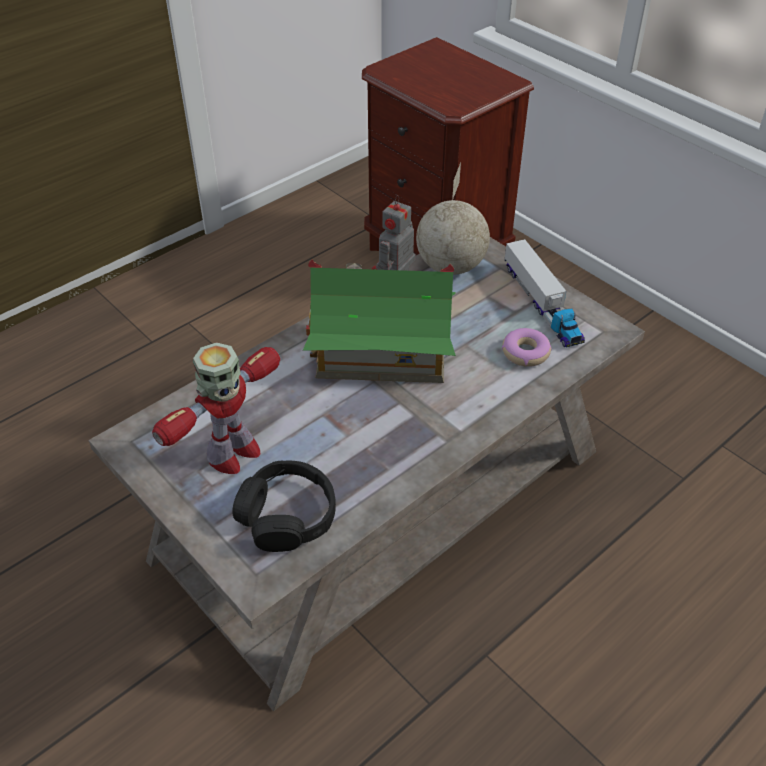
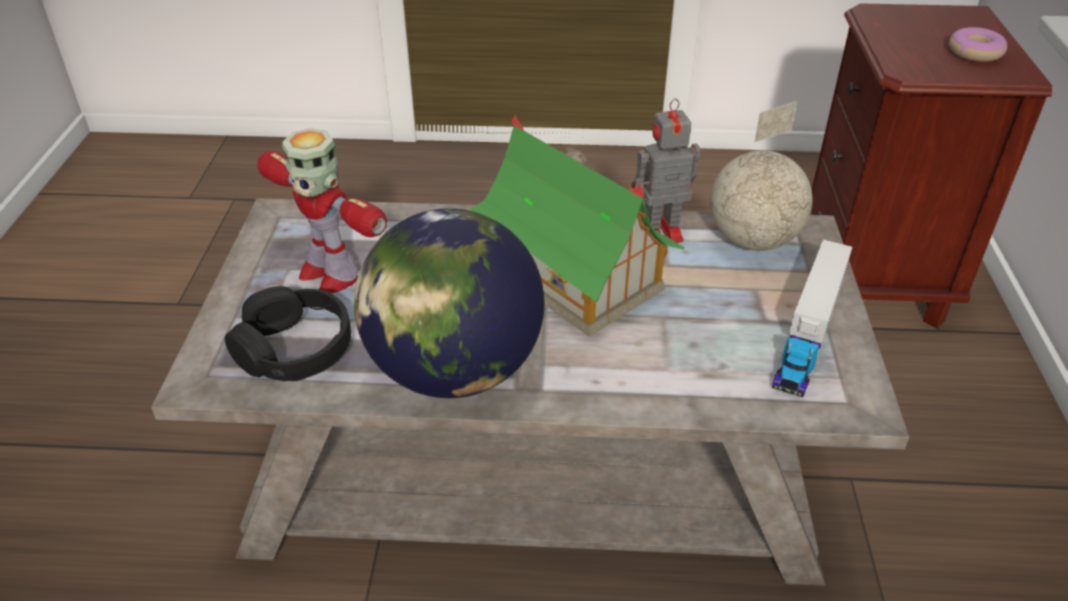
camera: 45 degrees right, 5 degrees down
toy robot [152,342,280,474] -> toy robot turned 45 degrees clockwise [258,128,387,293]
donut [502,328,552,367] -> donut moved to [949,27,1007,62]
none -> globe [354,208,544,398]

